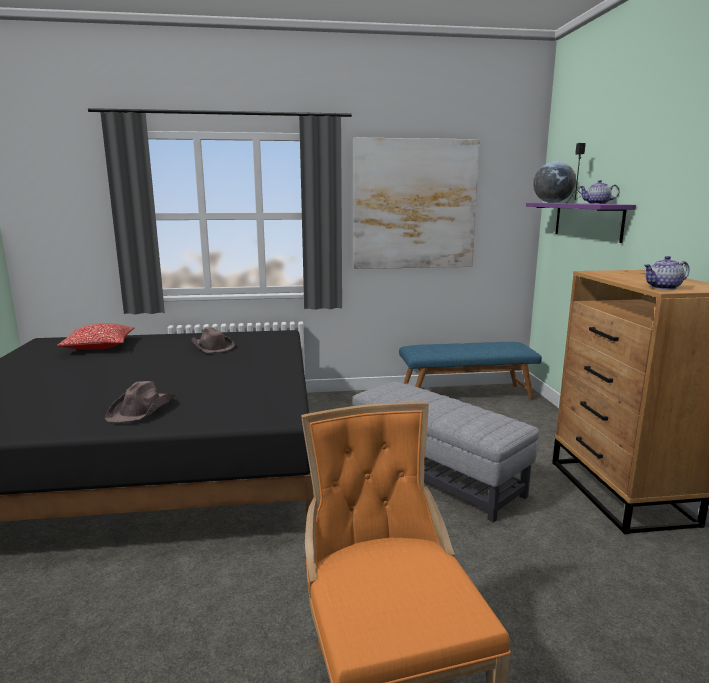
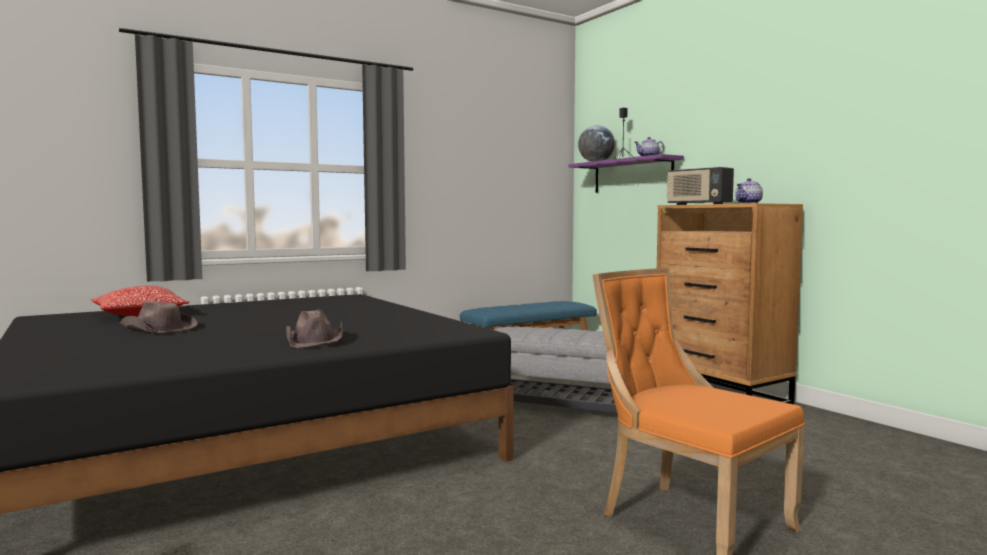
camera: 25 degrees left, 10 degrees down
brown hat [191,327,235,353] -> brown hat moved to [120,301,198,333]
picture [353,137,480,269] -> none
none -> radio [666,167,734,205]

